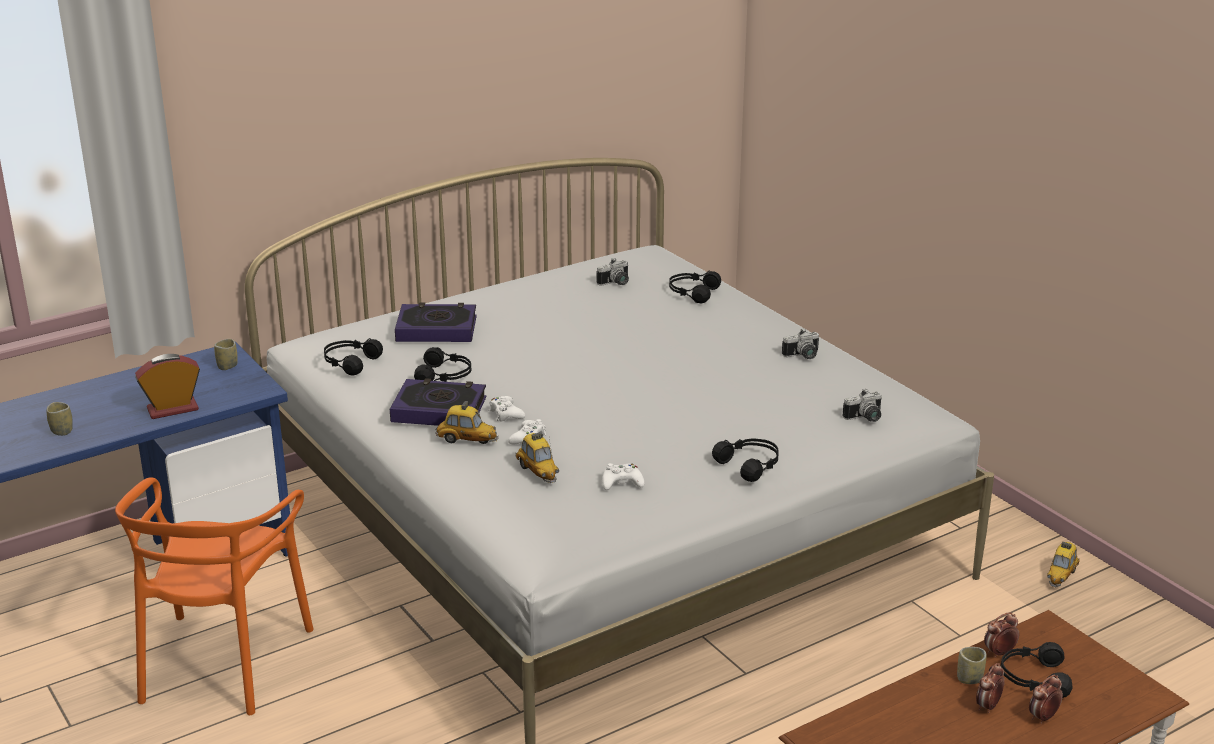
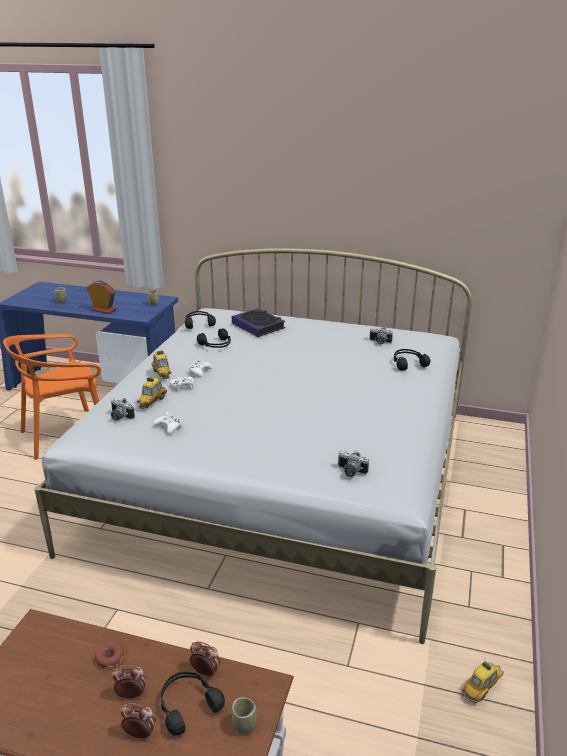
camera: 50 degrees right, 0 degrees up
book [390,378,486,426] -> none
black headphones [712,439,779,482] -> none
camera [782,328,819,359] -> camera moved to [110,398,135,420]
cup [957,647,987,684] -> cup moved to [232,697,257,735]
toy car [1047,542,1080,587] -> toy car turned 150 degrees clockwise [462,661,504,703]
none -> donut [95,642,124,669]

